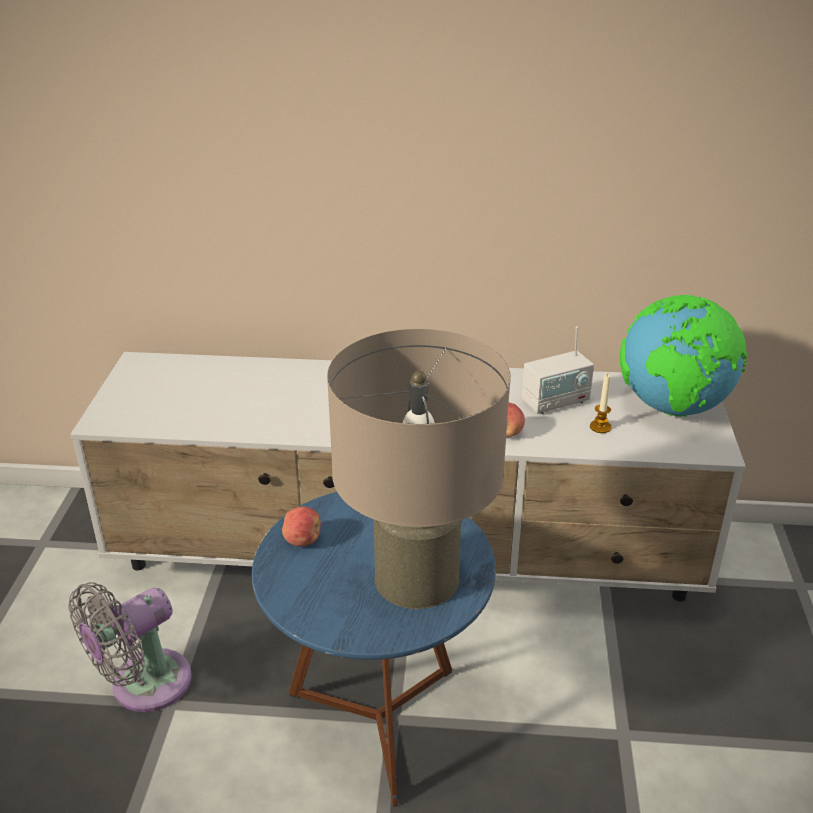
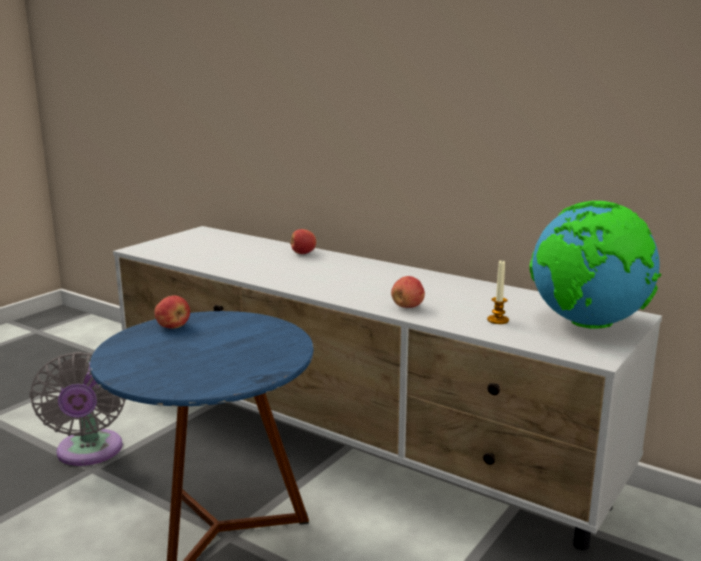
camera: 30 degrees right, 15 degrees down
grey fan [68,582,192,712] -> grey fan turned 90 degrees counterclockwise [30,352,126,466]
beige table lamp [327,329,511,609] -> none
radio [522,327,594,414] -> none
none -> apple [290,229,316,254]

